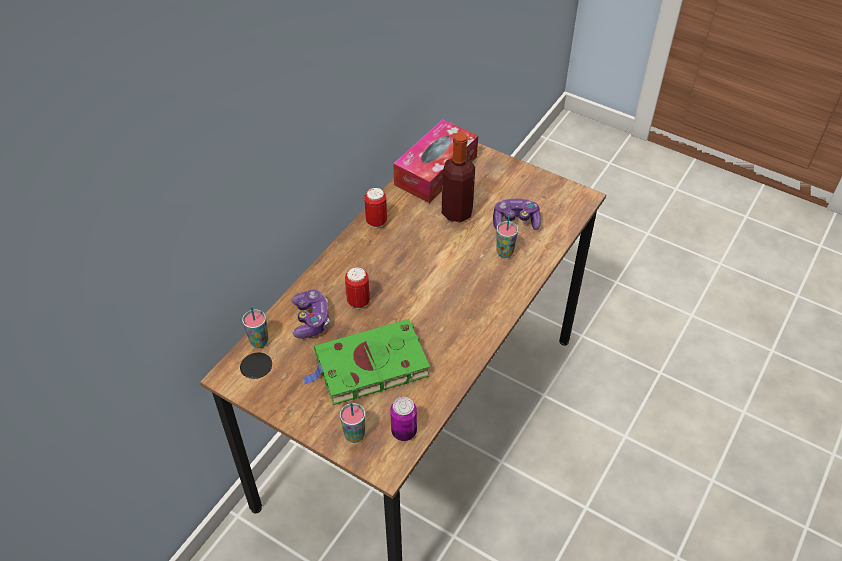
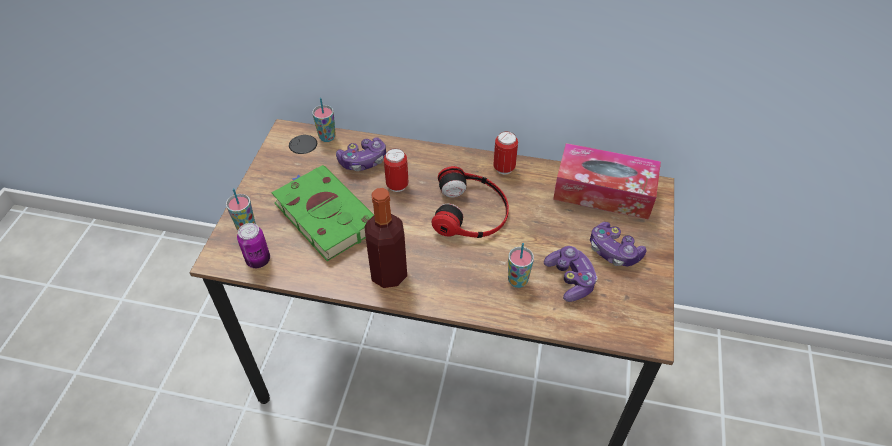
camera: 70 degrees right, 0 degrees up
bottle [442,132,475,222] -> bottle moved to [364,188,407,288]
none -> headphones [431,166,509,238]
none -> game controller [590,222,647,266]

